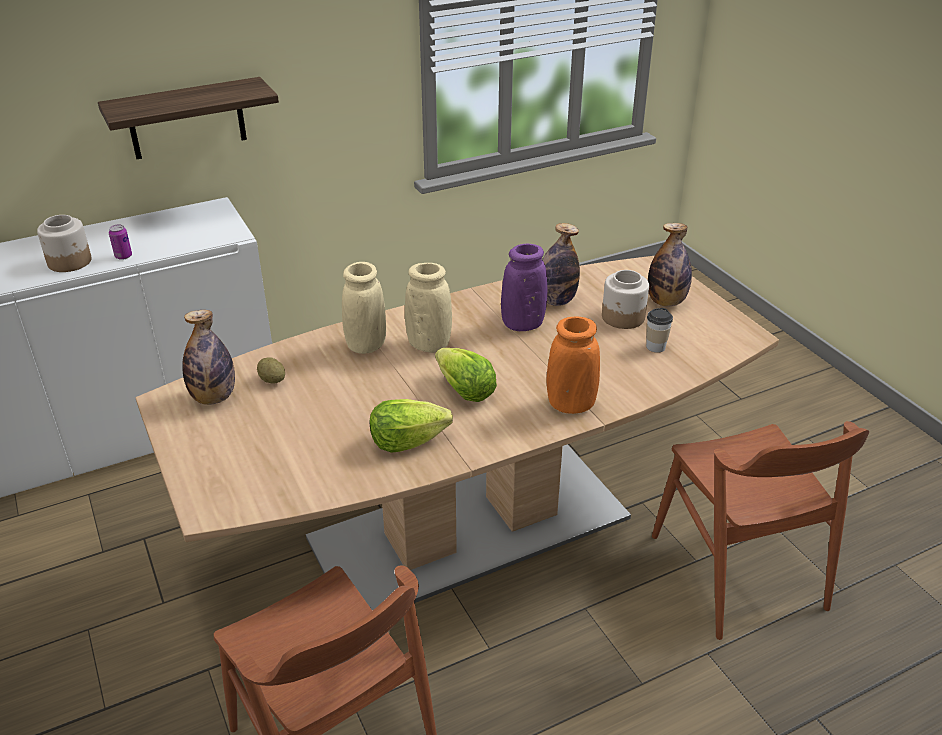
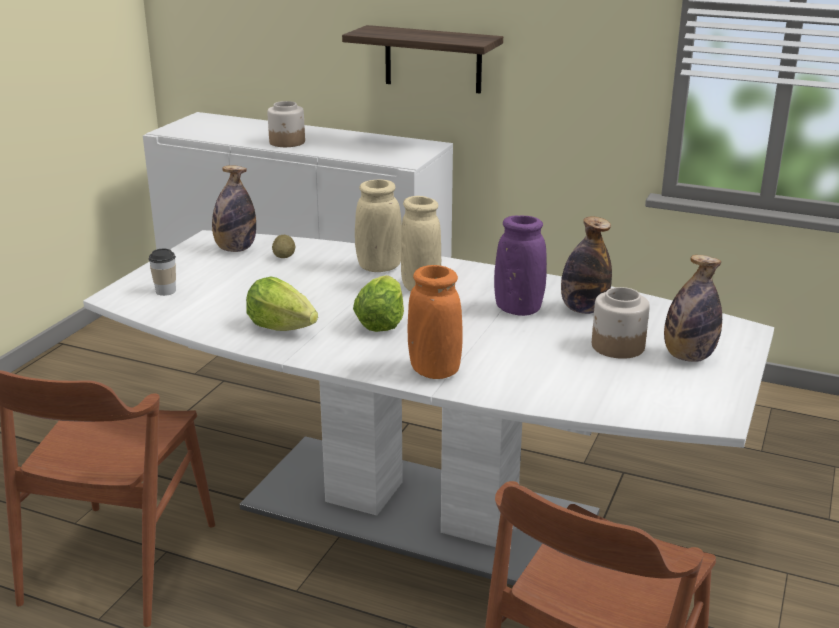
camera: 50 degrees right, 10 degrees down
can [109,225,132,260] -> none
brown dining table [135,256,779,611] -> white dining table [83,230,774,586]
cup [646,308,673,353] -> cup moved to [148,249,176,296]

